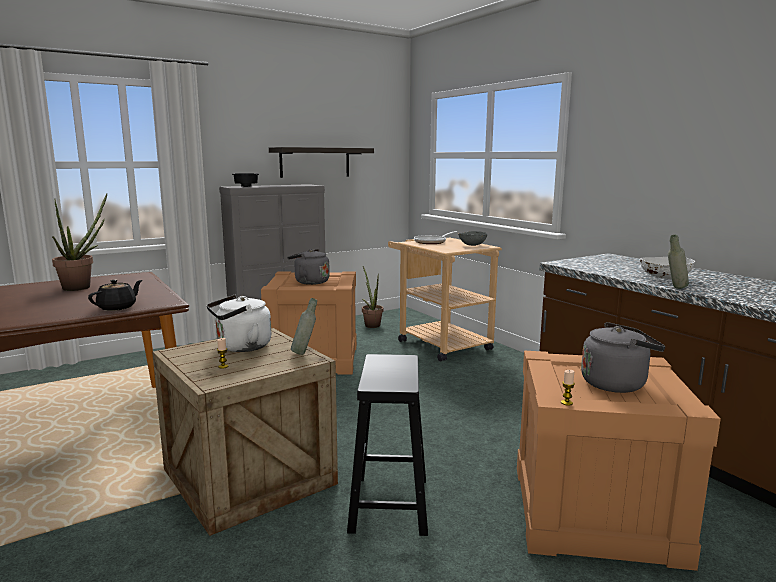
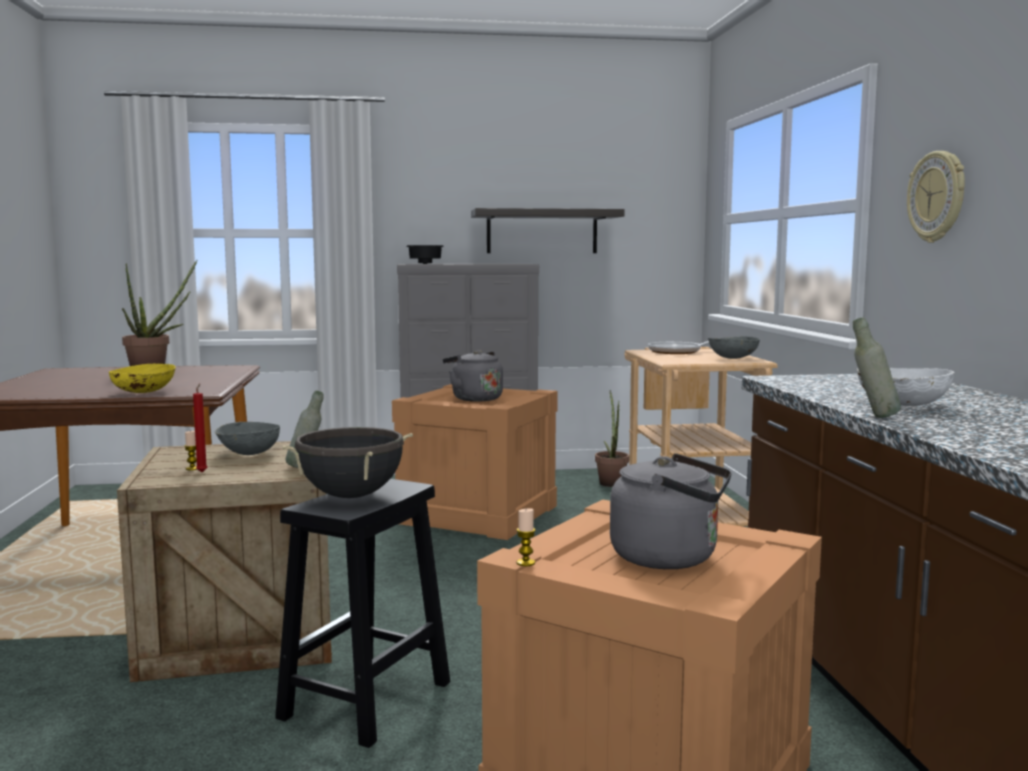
camera: 25 degrees right, 5 degrees down
black teapot [88,280,142,311] -> yellow bowl [109,363,176,393]
white kettle [207,295,271,352] -> grey bowl [215,422,280,455]
none -> red candle [193,383,208,472]
none -> black cooking pot [282,427,413,498]
none -> wall clock [907,151,965,243]

